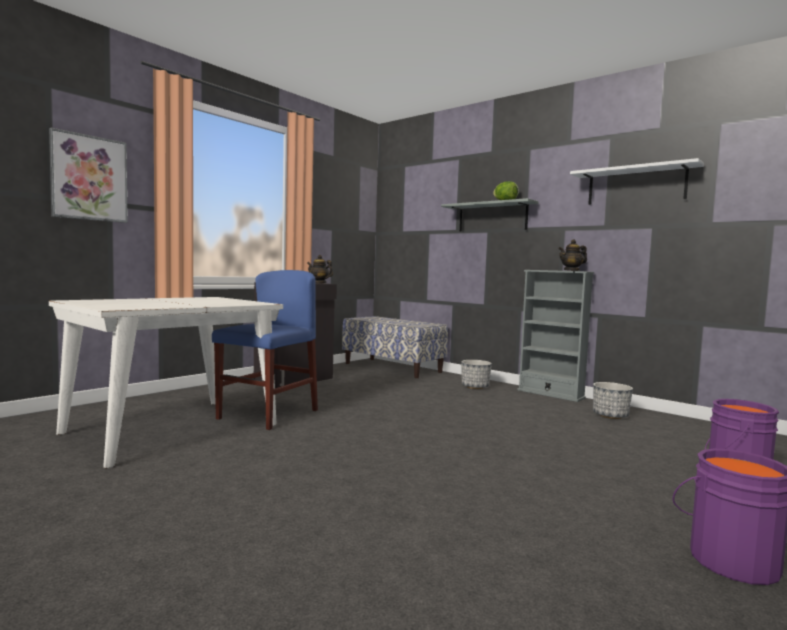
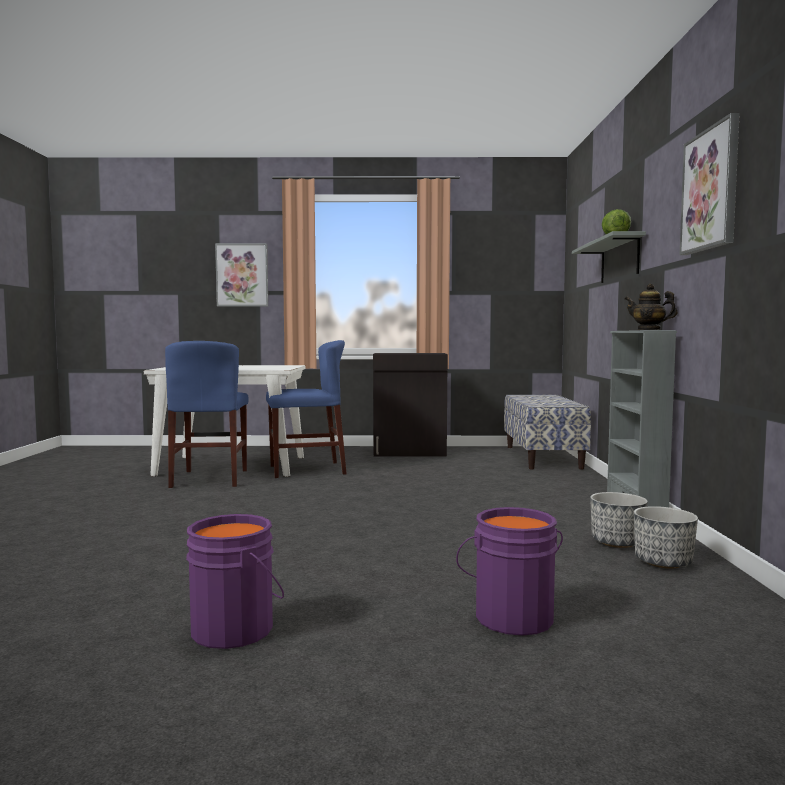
camera: 50 degrees right, 0 degrees up
teapot [307,255,333,284] -> none
planter [461,360,492,389] -> planter moved to [634,506,698,569]
white shelf [570,158,704,205] -> picture [679,113,740,255]
none -> blue chair [165,341,249,488]

